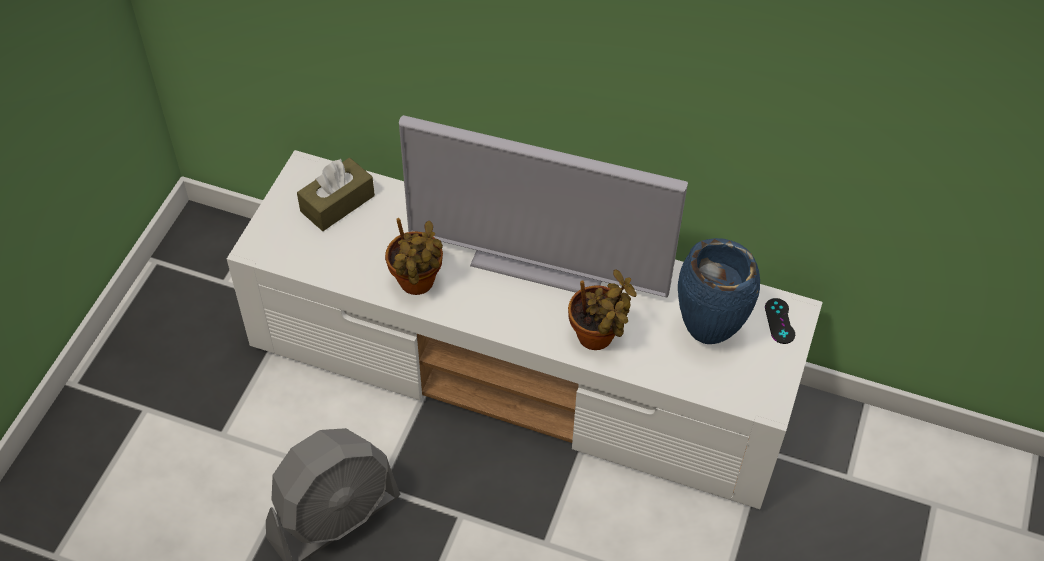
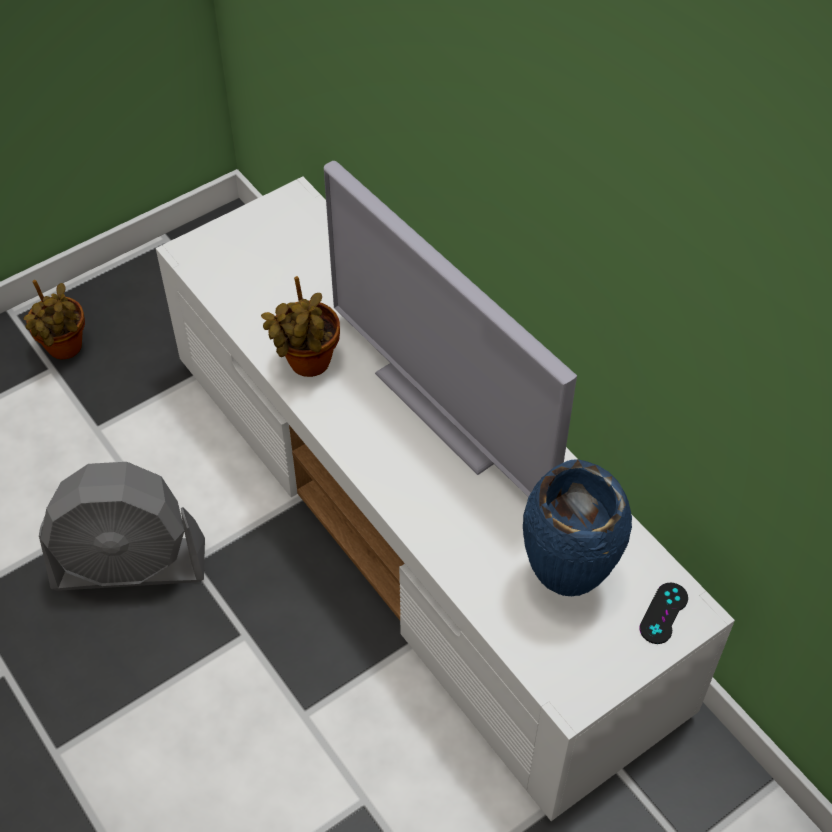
camera: 35 degrees right, 0 degrees up
brown tissue box [297,158,375,231] -> none
potted plant [568,269,636,350] -> potted plant moved to [23,280,85,359]

